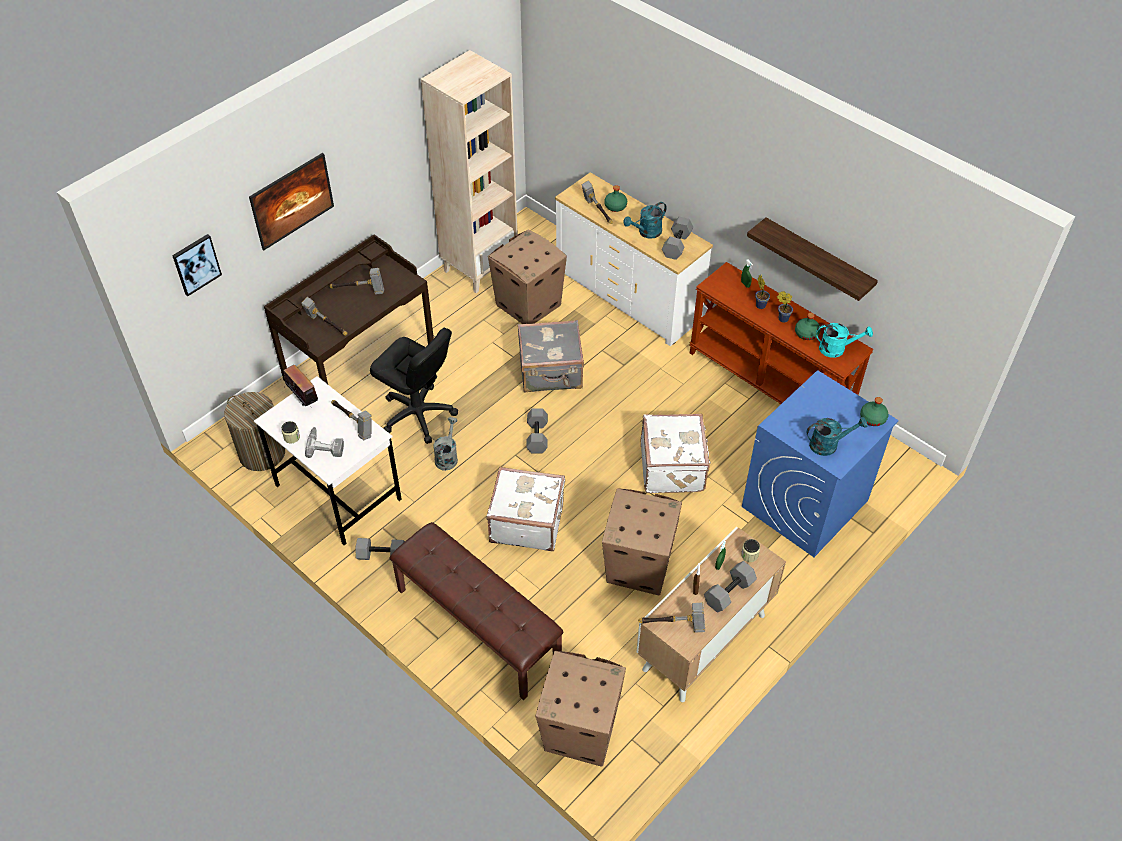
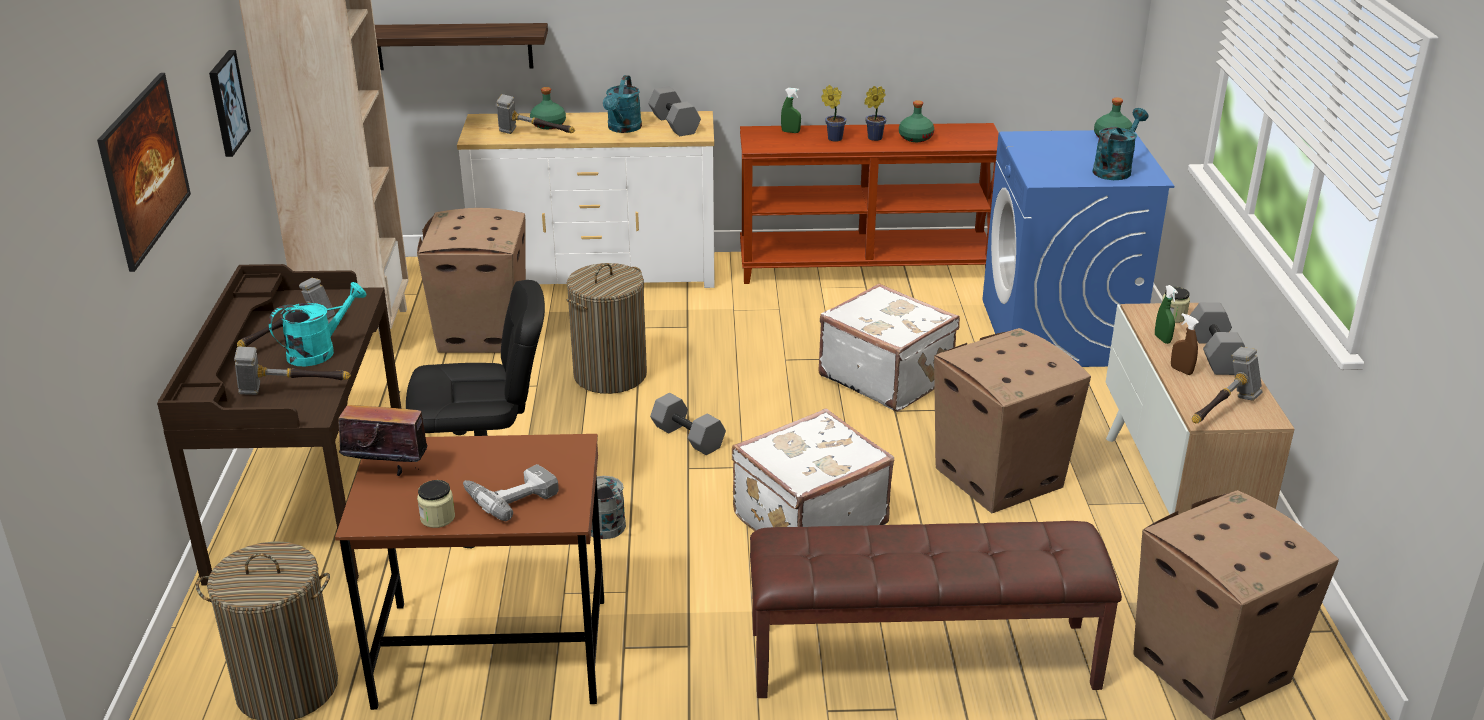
camera: 45 degrees left, 20 degrees down
picture [172,234,222,296] -> picture moved to [209,50,251,157]
white desk [254,376,402,545] -> brown desk [335,434,604,710]
hammer [331,400,371,440] -> none
grey dumbbell [355,538,405,560] -> none
grey suitcase [518,320,584,393] -> laundry basket [567,263,647,394]
shelf [747,218,878,301] -> shelf moved to [375,23,548,70]
turquoise watering can [816,323,873,358] -> turquoise watering can moved to [269,282,366,366]

